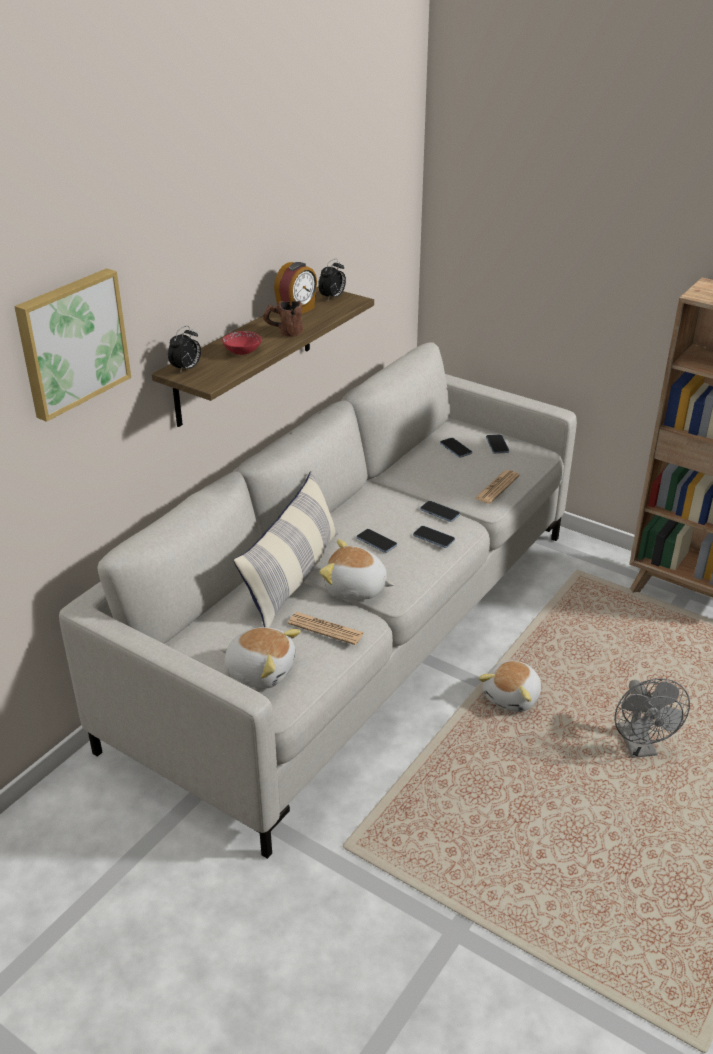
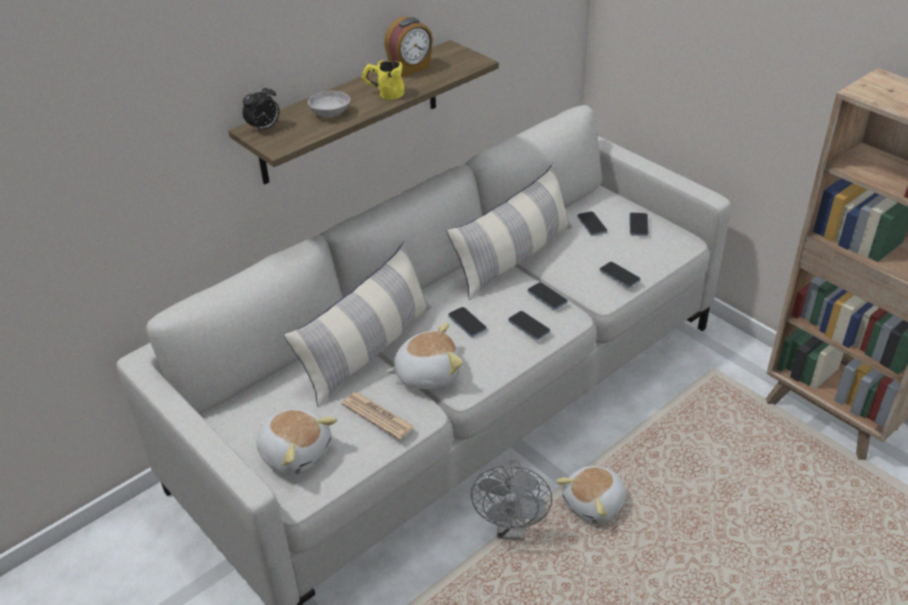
camera: 15 degrees right, 5 degrees up
picture [14,268,131,422] -> none
red bowl [222,331,262,355] -> grey bowl [308,90,350,117]
brown mug [263,301,303,337] -> yellow mug [362,60,405,100]
alarm clock [318,259,346,300] -> none
plush toy [319,539,394,600] -> plush toy turned 135 degrees clockwise [386,323,463,389]
newspaper [474,470,520,504] -> phone [599,262,641,288]
grey fan [615,678,690,758] -> grey fan moved to [471,460,552,540]
none -> pillow [447,163,572,300]

